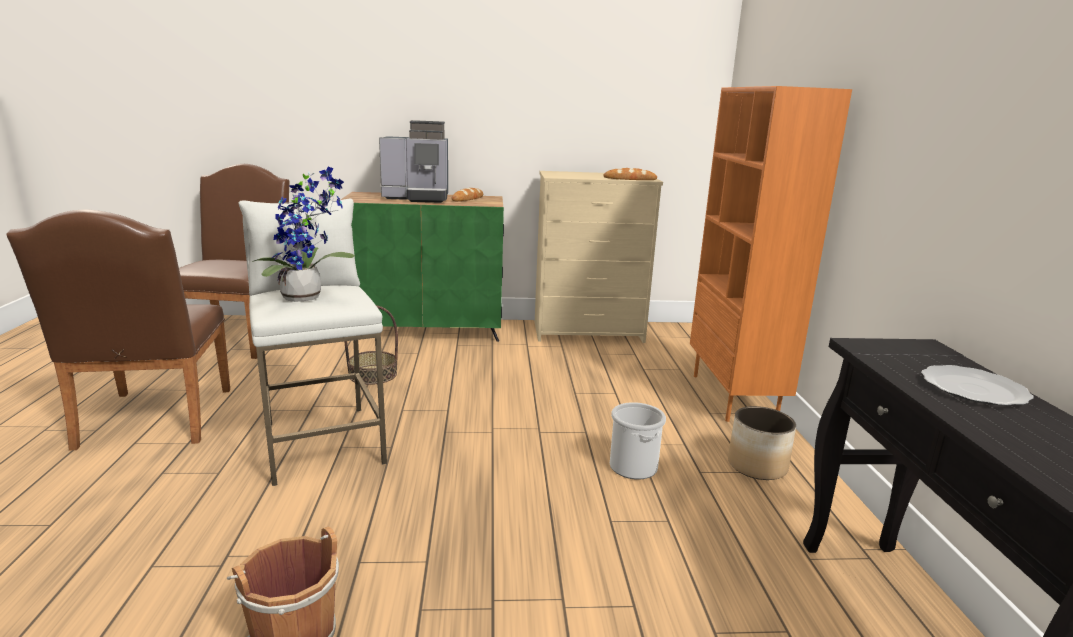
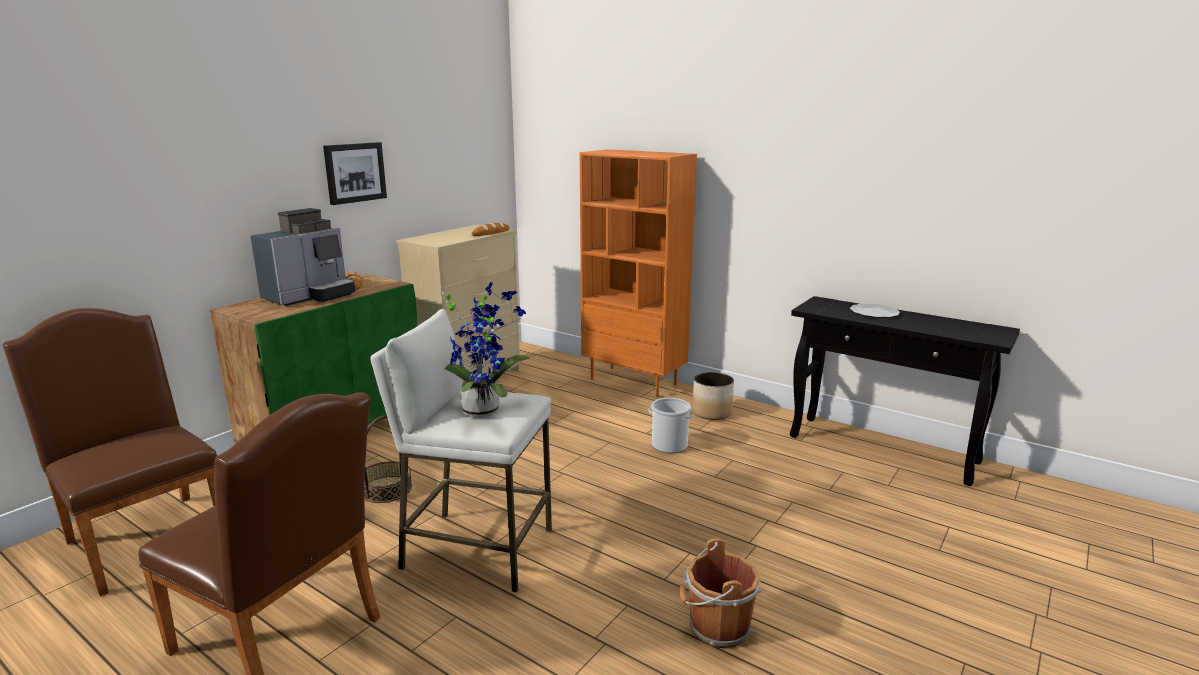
camera: 50 degrees left, 0 degrees up
none -> picture [323,142,387,205]

